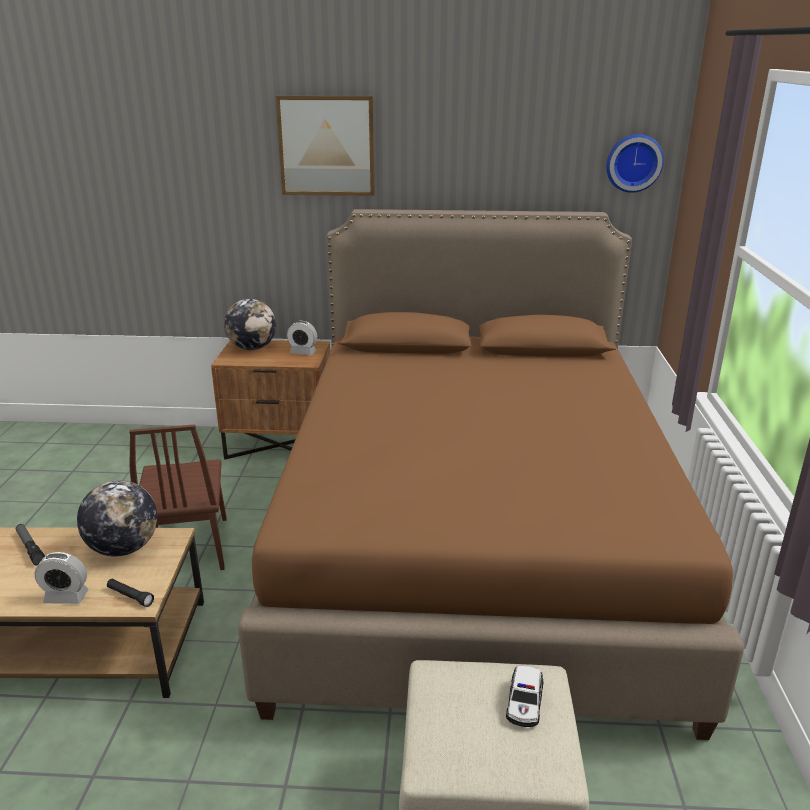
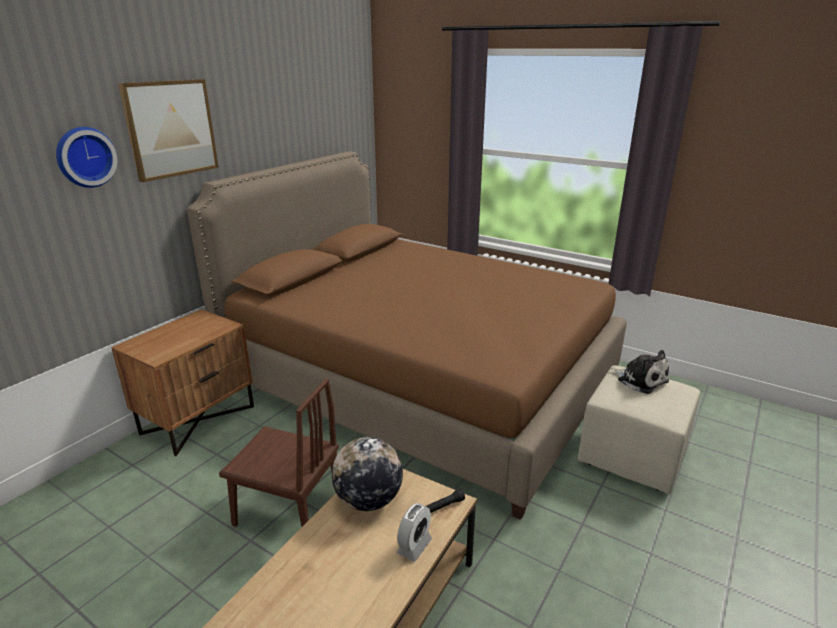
camera: 60 degrees left, 0 degrees up
flashlight [15,524,45,566] -> none
globe [224,299,276,350] -> none
alarm clock [287,321,317,355] -> none
toy car [506,666,544,727] -> plush toy [610,350,669,394]
wall clock [606,134,664,193] -> wall clock moved to [56,127,117,188]

